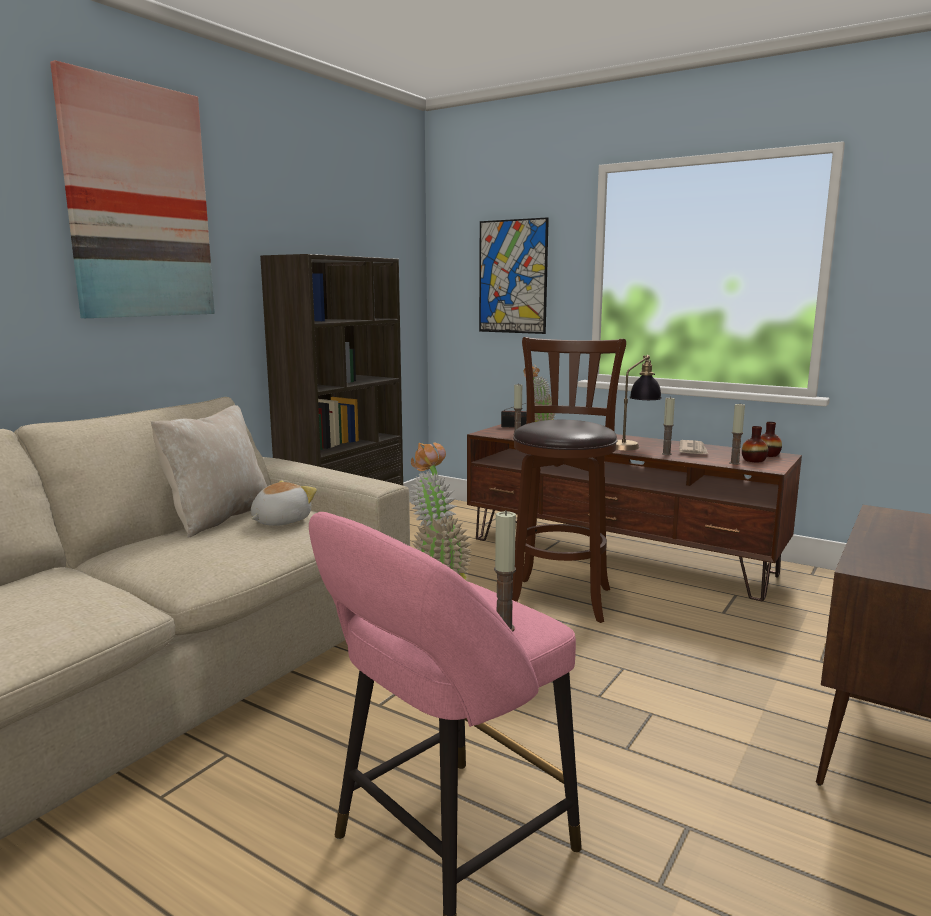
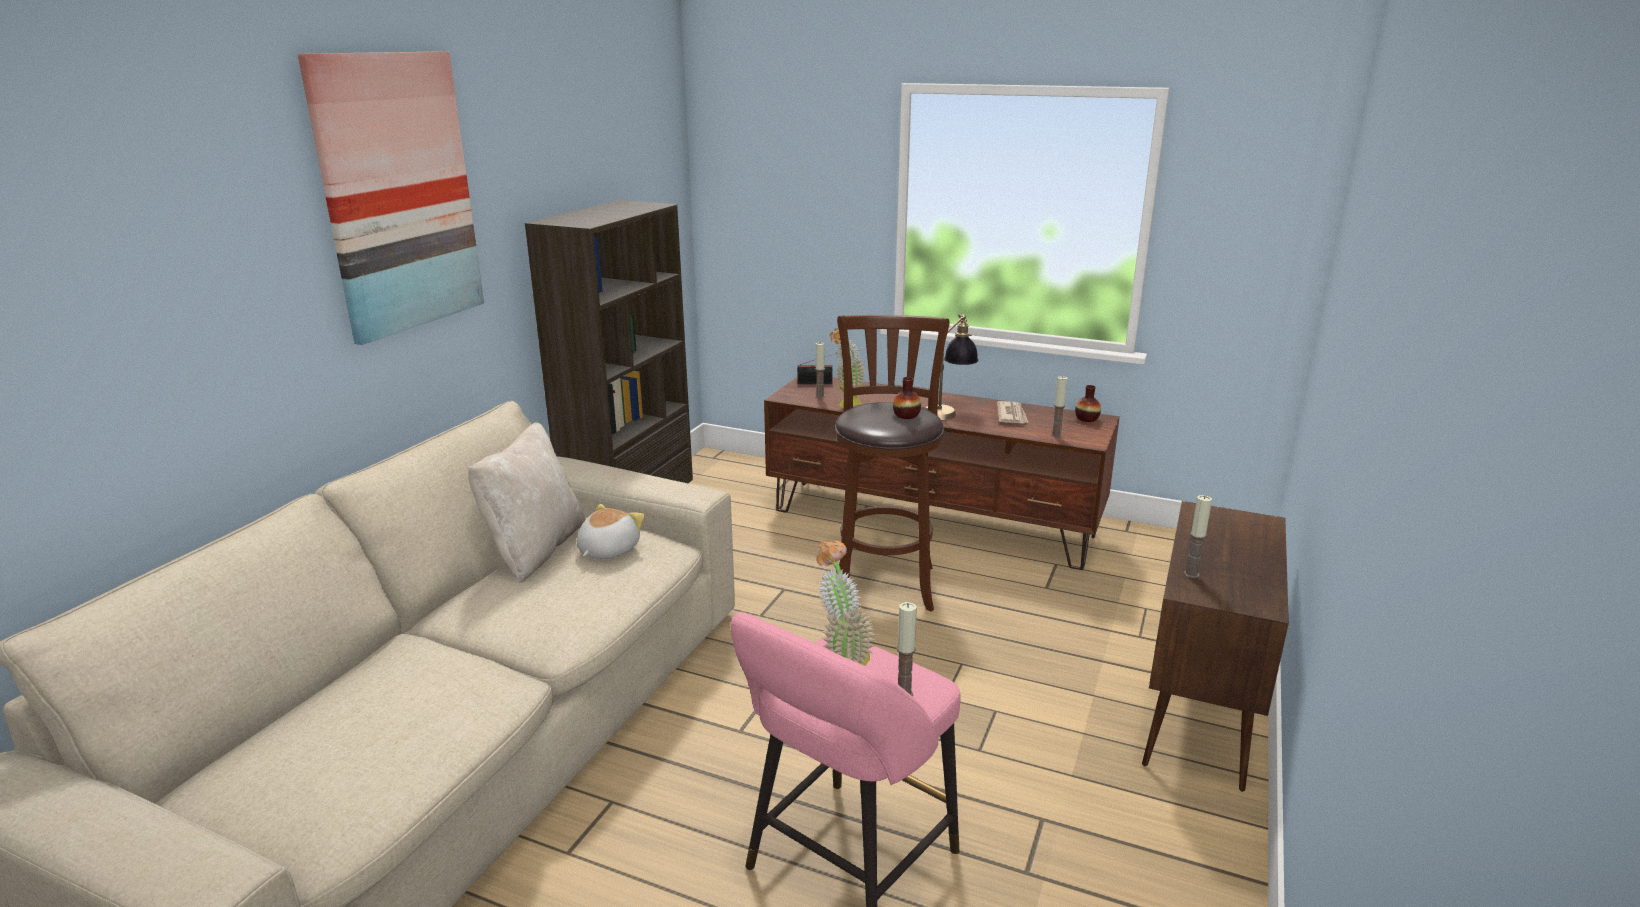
camera: 10 degrees left, 10 degrees up
picture [479,217,549,334] -> none
candle [662,397,675,455] -> candle moved to [1184,495,1212,578]
vase [742,426,768,462] -> vase moved to [893,377,921,419]

